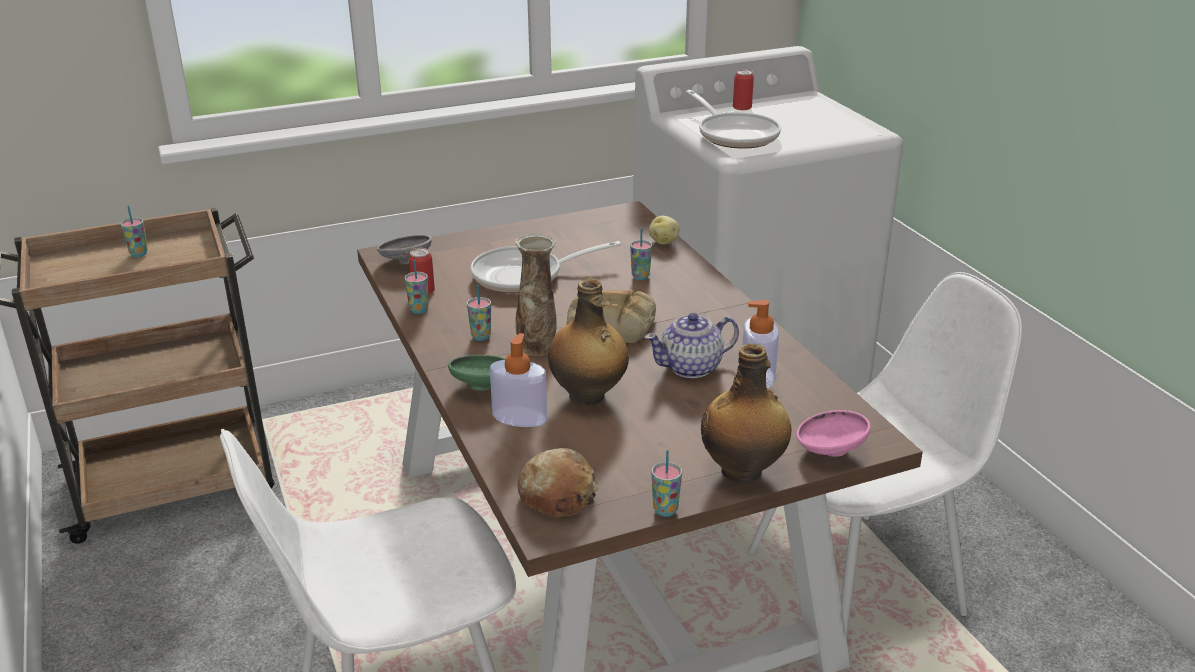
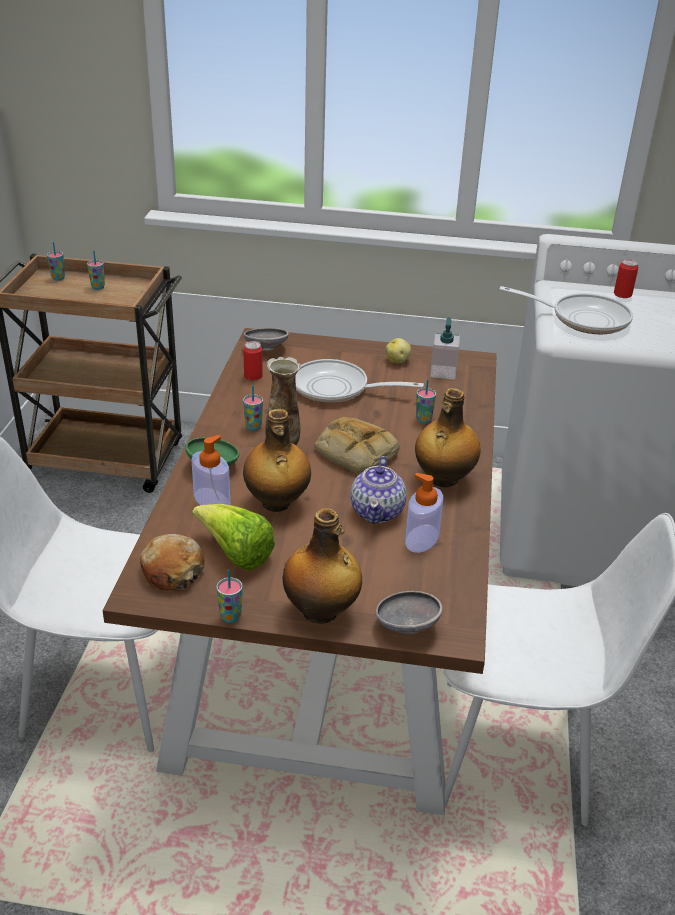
camera: 30 degrees right, 5 degrees up
cup [404,260,428,314] -> cup moved to [47,242,65,281]
teapot [644,313,739,378] -> teapot turned 90 degrees counterclockwise [351,456,406,524]
potato [649,216,680,245] -> potato moved to [385,338,411,363]
frying pan [686,90,781,149] -> frying pan turned 75 degrees counterclockwise [499,286,633,334]
pink bowl [796,410,871,457] -> grey bowl [375,591,443,634]
none -> lettuce [192,504,275,570]
none -> bottle [415,388,481,487]
none -> soap dispenser [430,317,460,379]

